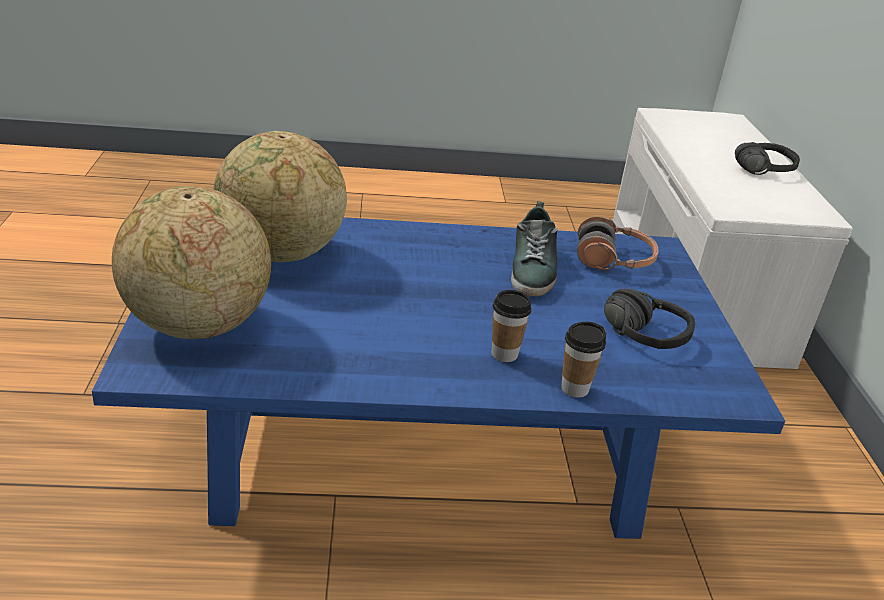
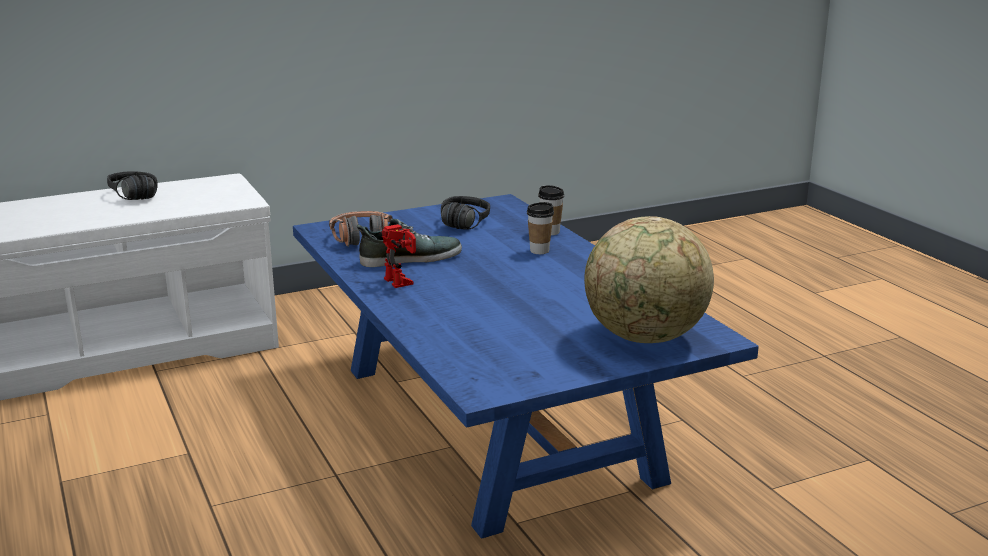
camera: 110 degrees left, 10 degrees down
globe [213,131,347,262] -> none
none -> toy robot [380,224,416,288]

